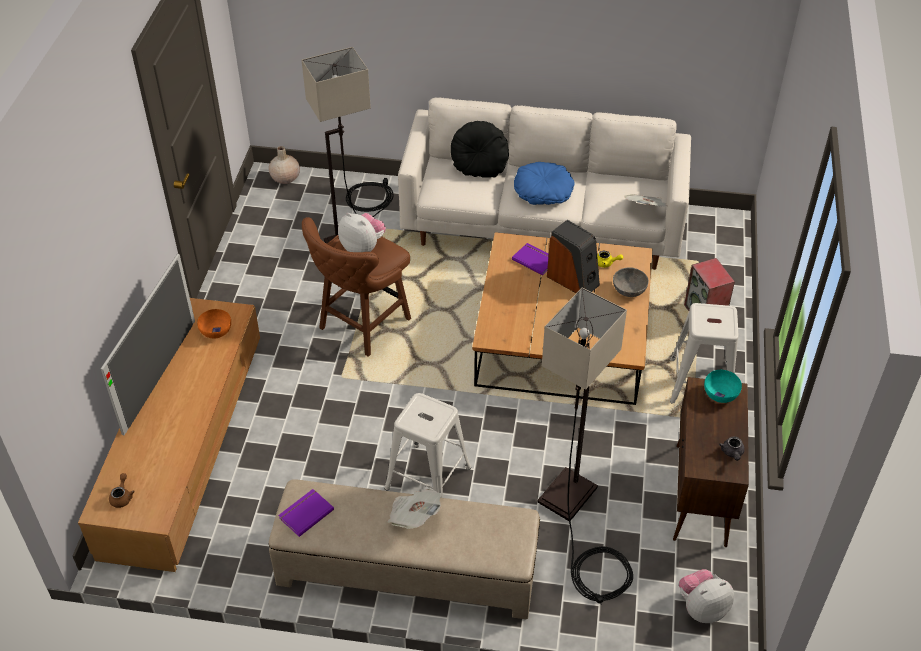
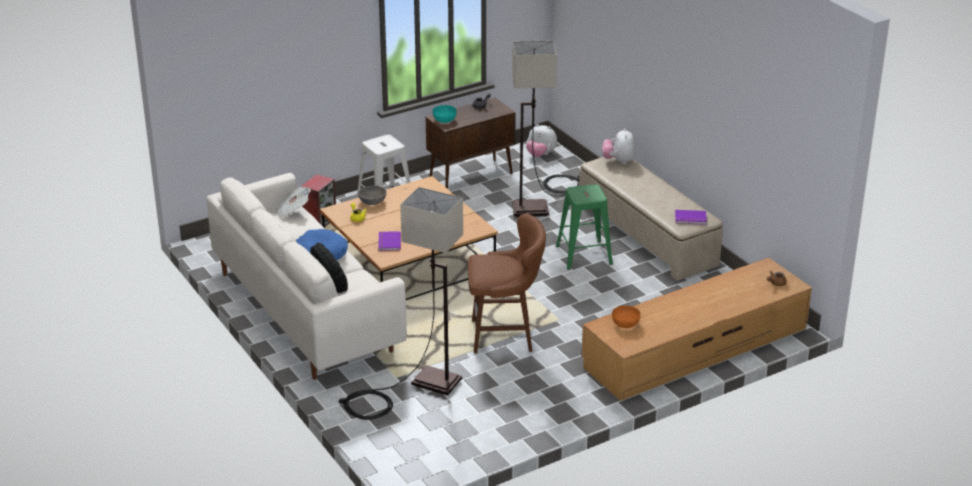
camera: 130 degrees left, 15 degrees down
television [100,254,195,435] -> none
beige vase [269,146,300,184] -> none
plush toy [338,212,386,252] -> plush toy moved to [602,128,635,164]
white stool [384,393,471,498] -> green stool [556,184,613,270]
newspaper [387,489,442,529] -> none
speaker [547,220,600,293] -> none

